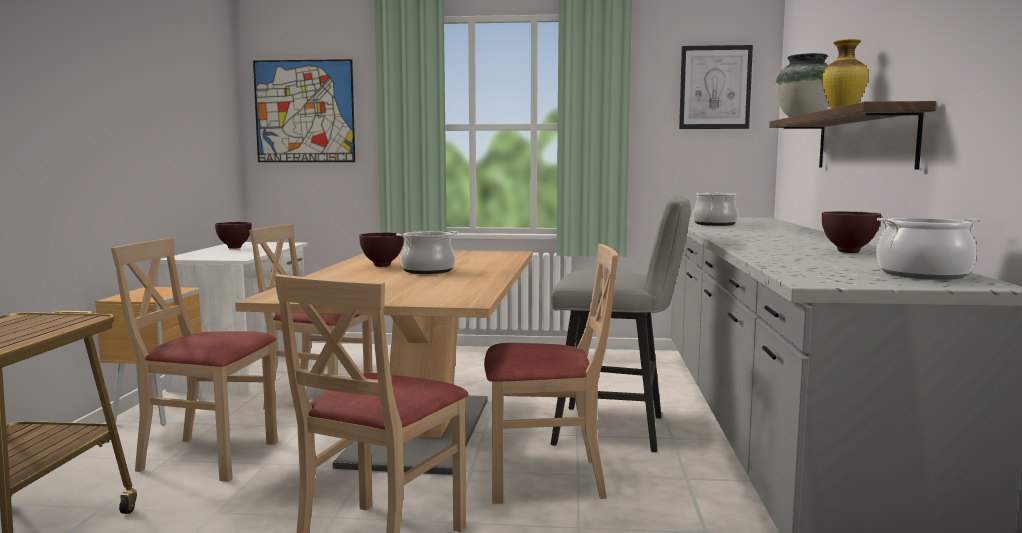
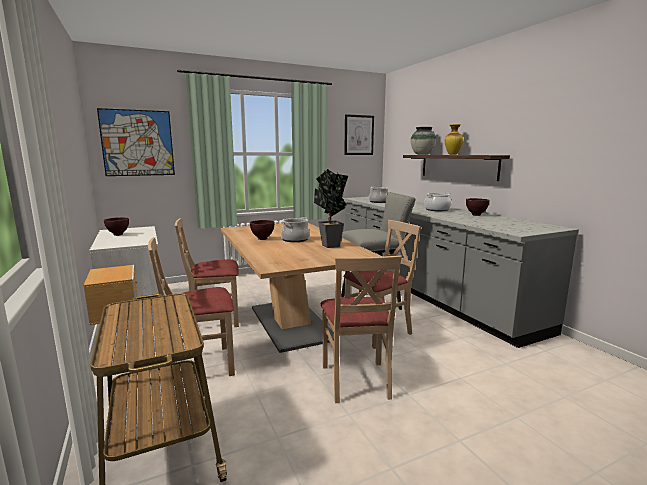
camera: 30 degrees left, 5 degrees up
cooking pot [876,218,980,280] -> cooking pot moved to [424,193,451,211]
none -> potted plant [314,169,348,248]

